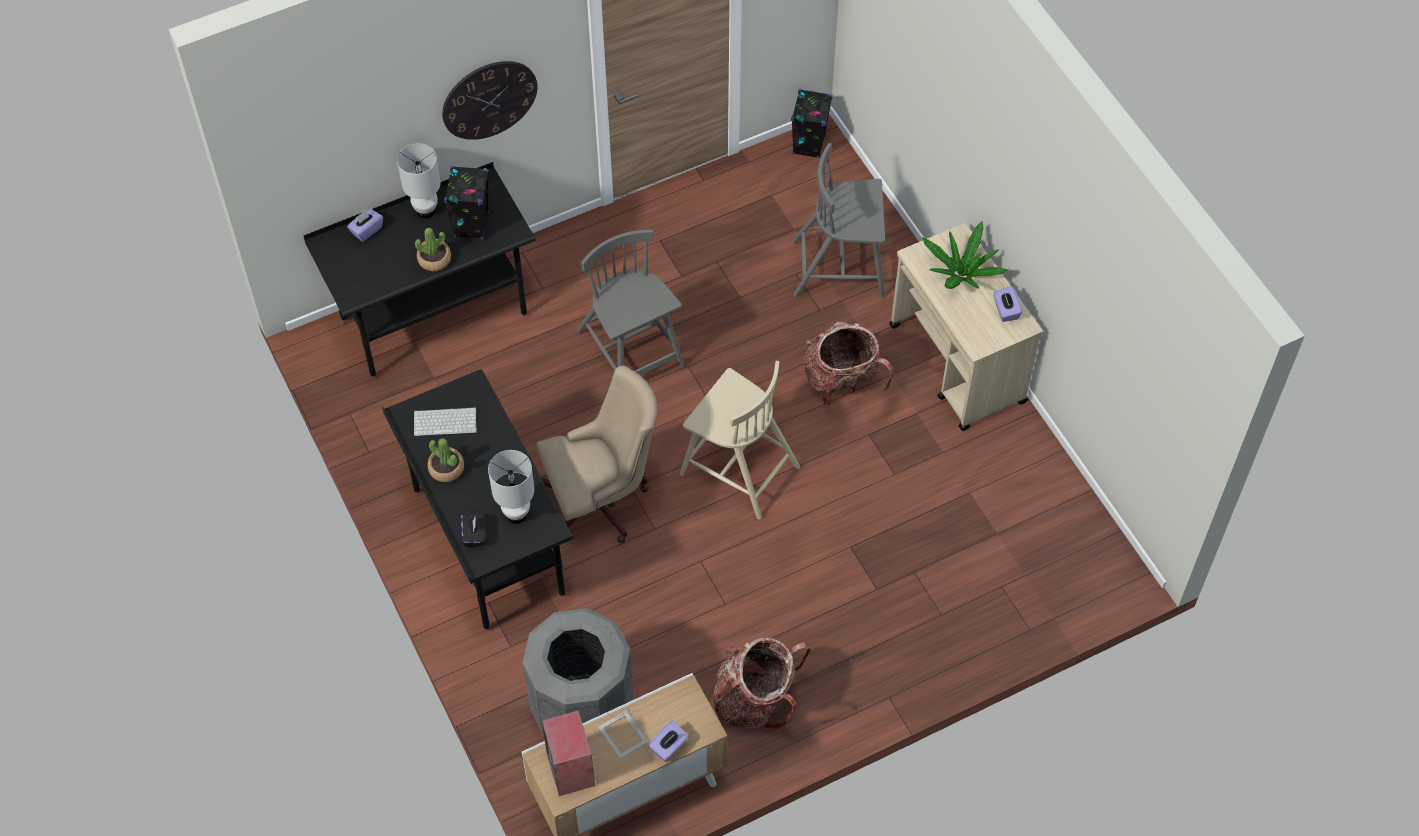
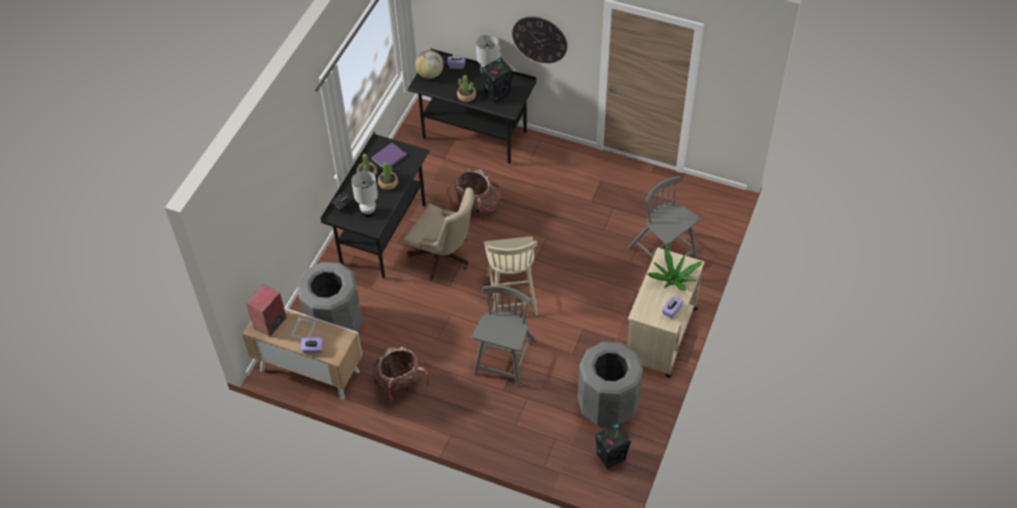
camera: 50 degrees right, 5 degrees down
keyboard [414,407,477,436] -> purple book [371,143,407,168]
grey chair [577,230,685,375] -> grey chair moved to [472,286,536,388]
black speaker [791,89,833,159] -> black speaker moved to [595,422,632,470]
backpack [804,321,894,405] -> backpack moved to [447,169,500,222]
none -> potted plant [378,162,398,190]
none -> globe [415,50,444,79]
none -> grey trash can [578,342,643,427]

